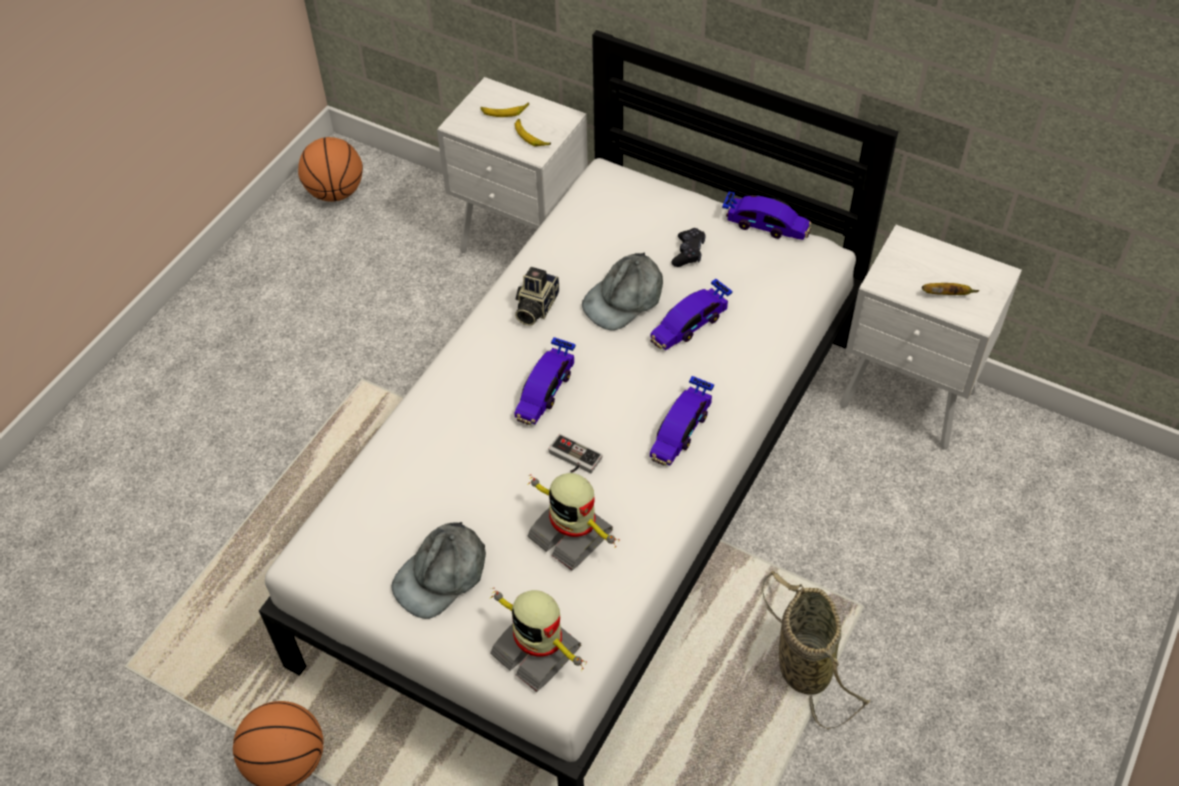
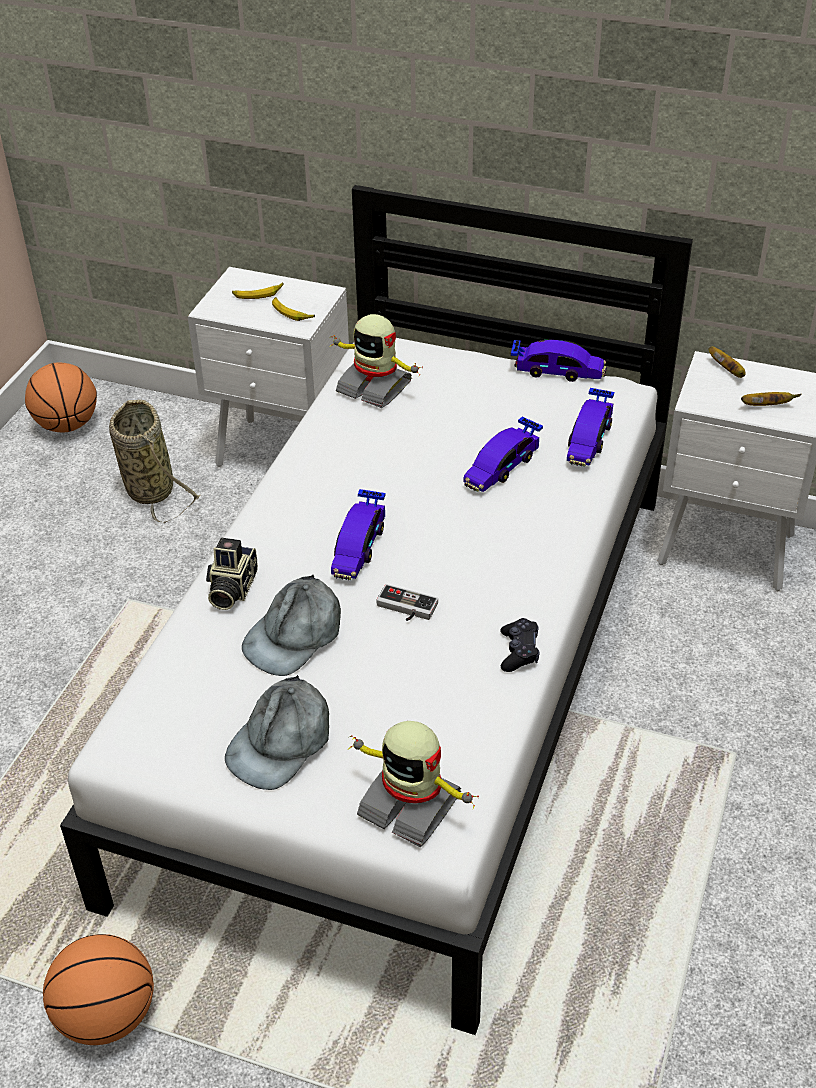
camera: 10 degrees left, 10 degrees down
camera [515,267,559,326] -> camera moved to [206,538,258,610]
toy robot [527,473,620,571] -> toy robot moved to [331,314,423,408]
grey cap [582,252,663,331] -> grey cap moved to [242,575,341,676]
toy car [650,376,714,466] -> toy car moved to [567,388,614,467]
black game controller [671,228,706,267] -> black game controller moved to [500,618,539,672]
basket [761,571,871,730] -> basket moved to [109,400,200,523]
none -> banana [708,346,746,378]

